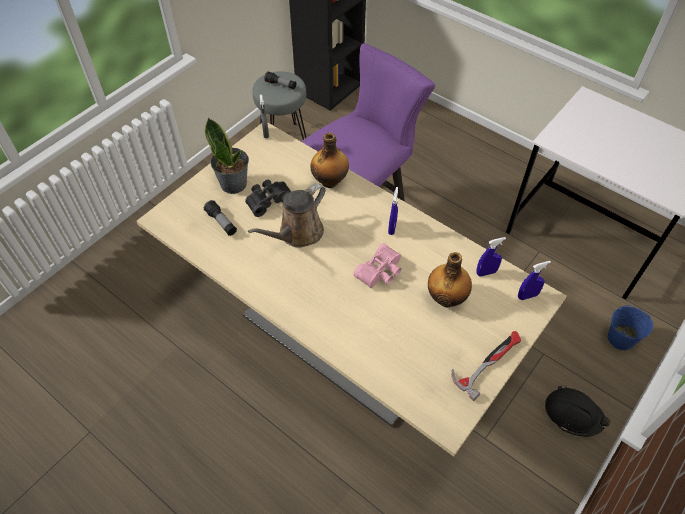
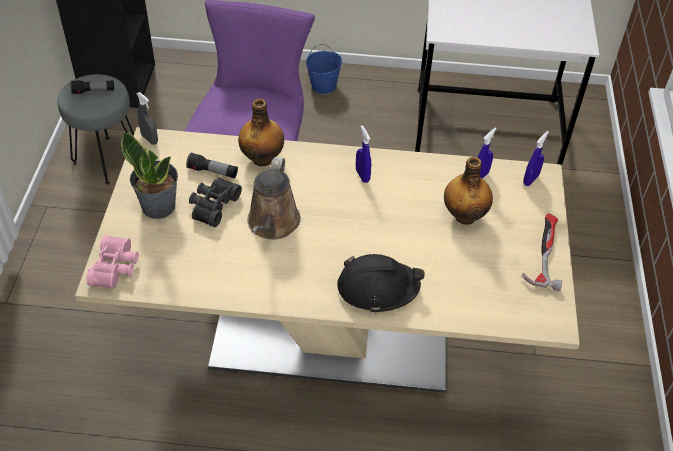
camera: 35 degrees left, 5 degrees down
flashlight [204,200,237,236] -> flashlight moved to [186,152,238,178]
pink binoculars [353,243,402,288] -> pink binoculars moved to [86,235,139,289]
black hard hat [545,385,611,437] -> black hard hat moved to [337,254,425,313]
blue bucket [608,305,653,350] -> blue bucket moved to [306,44,342,94]

